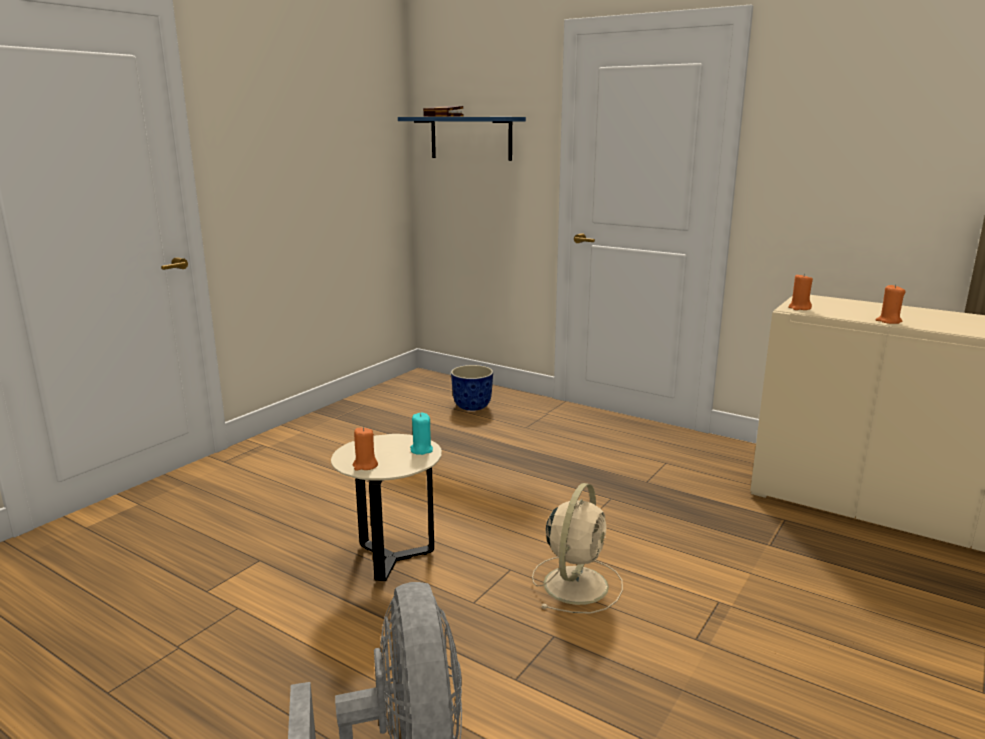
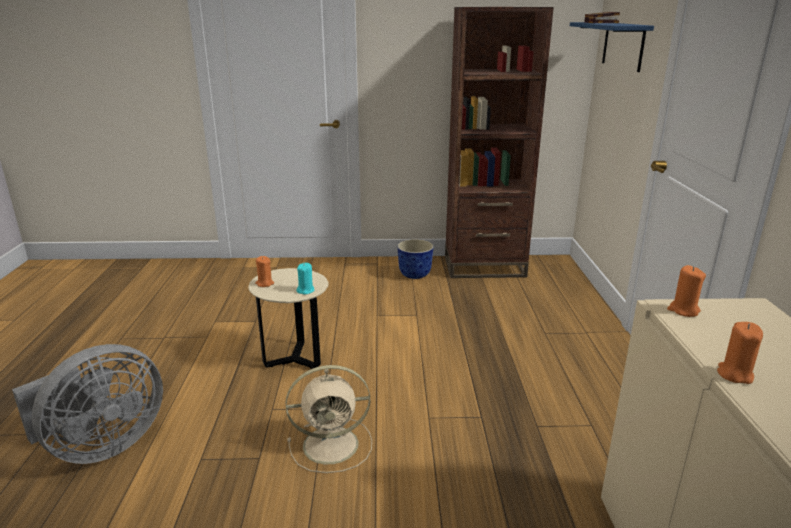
camera: 55 degrees right, 5 degrees up
planter [451,365,493,411] -> planter moved to [397,239,434,279]
none -> brown bookcase [445,7,554,278]

